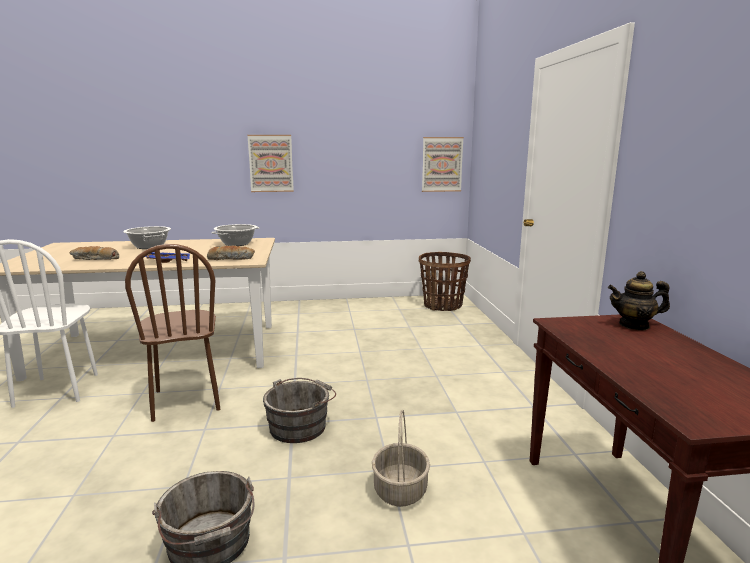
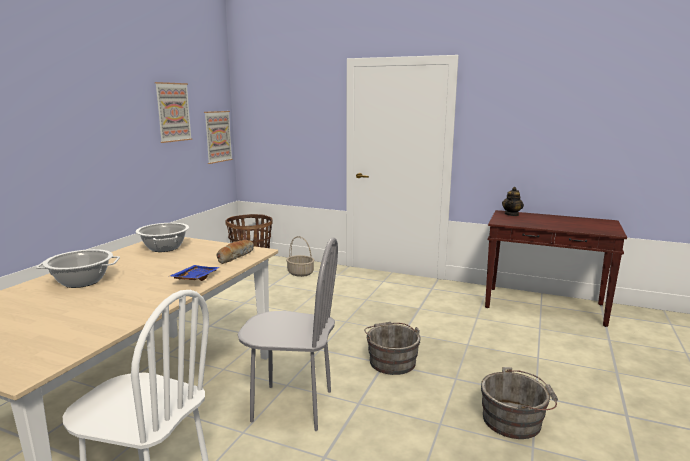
camera: 60 degrees left, 0 degrees up
bread [70,246,119,260] -> none
brown chair [125,244,220,422] -> grey chair [237,237,338,431]
picture [248,135,294,192] -> picture moved to [155,82,192,143]
basket [372,410,430,507] -> basket moved to [286,236,315,277]

